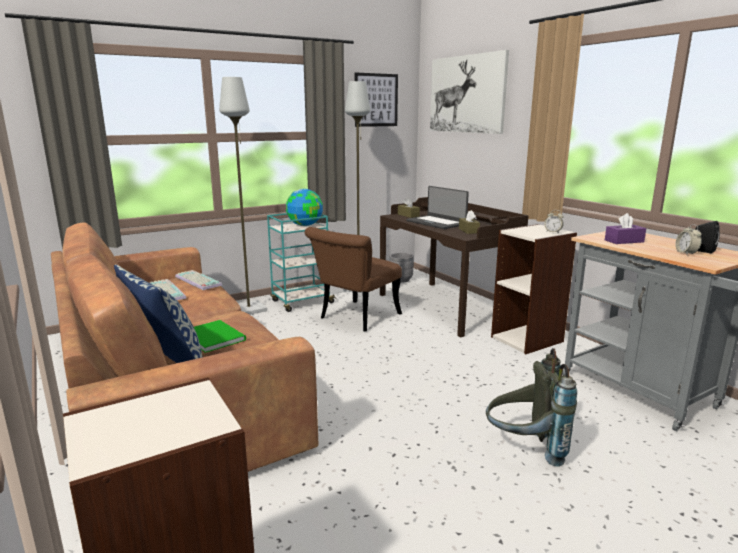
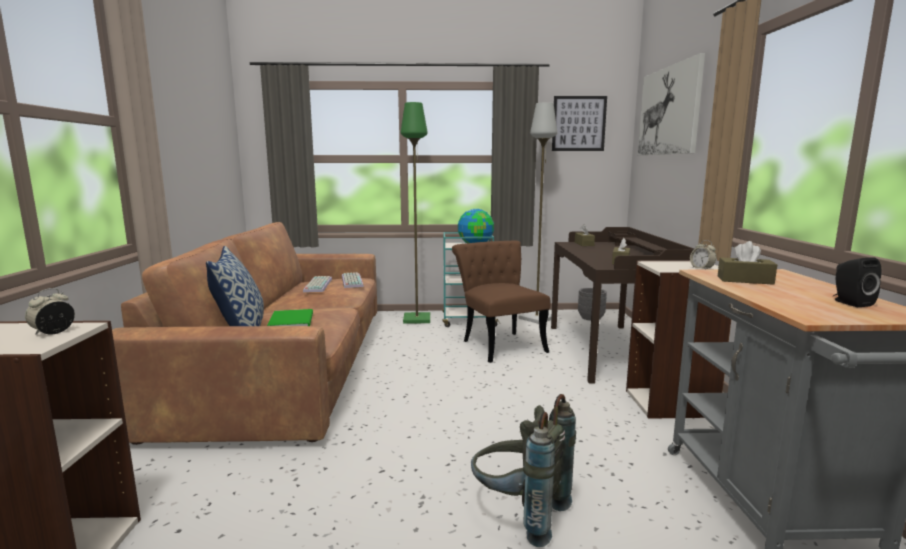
camera: 30 degrees right, 5 degrees down
grey floor lamp [219,77,267,315] -> green floor lamp [401,102,430,324]
brown chair [305,227,402,331] -> brown chair turned 90 degrees clockwise [452,241,550,363]
laptop [406,186,469,229] -> none
purple tissue box [605,213,646,244] -> brown tissue box [718,241,777,285]
alarm clock [675,224,702,255] -> alarm clock moved to [25,288,75,335]

